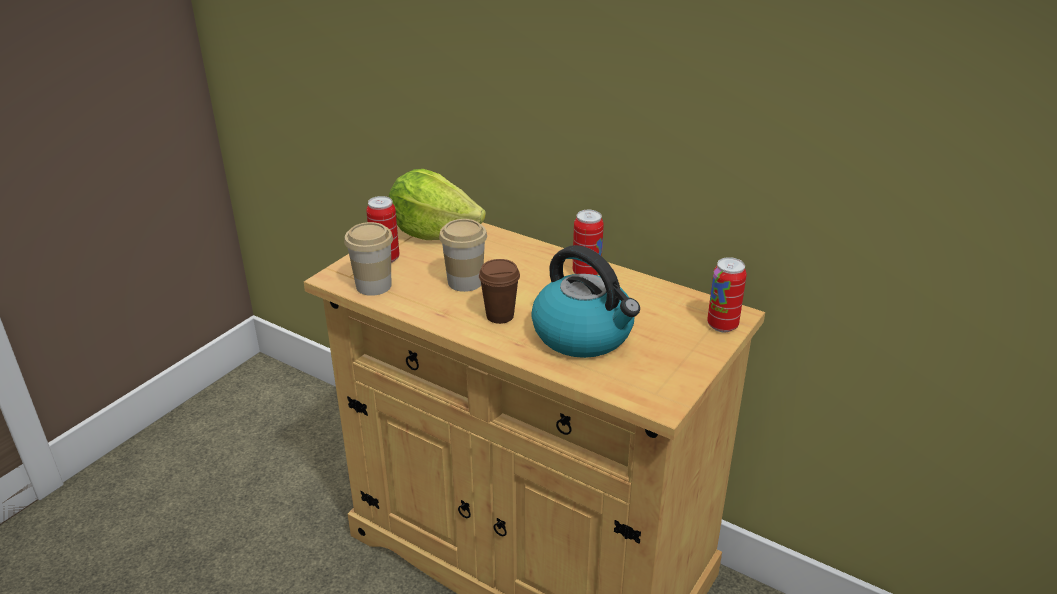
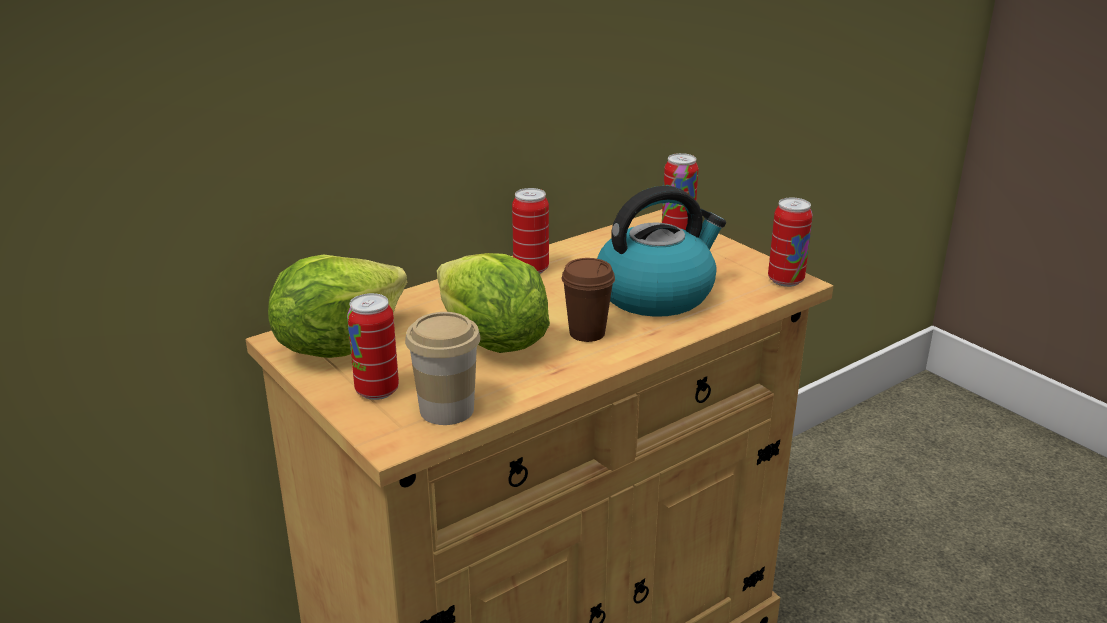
camera: 70 degrees left, 5 degrees down
cup [439,219,487,292] -> lettuce [437,253,550,353]
none -> can [768,198,813,287]

